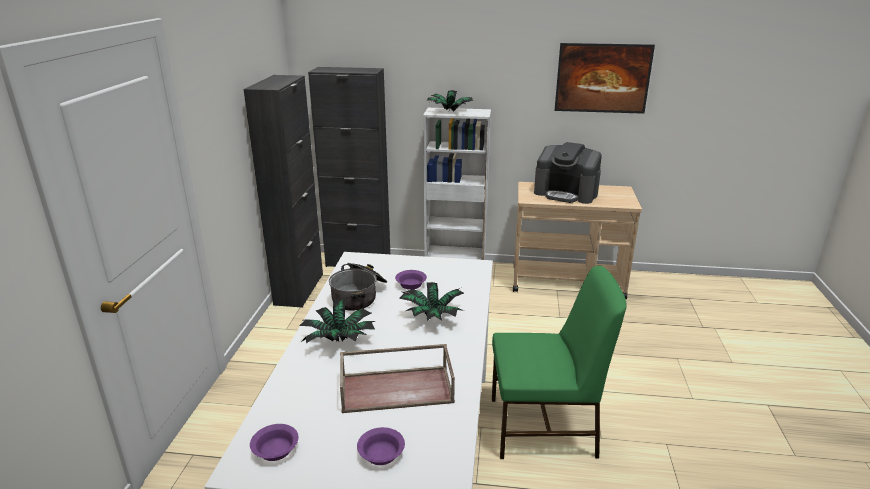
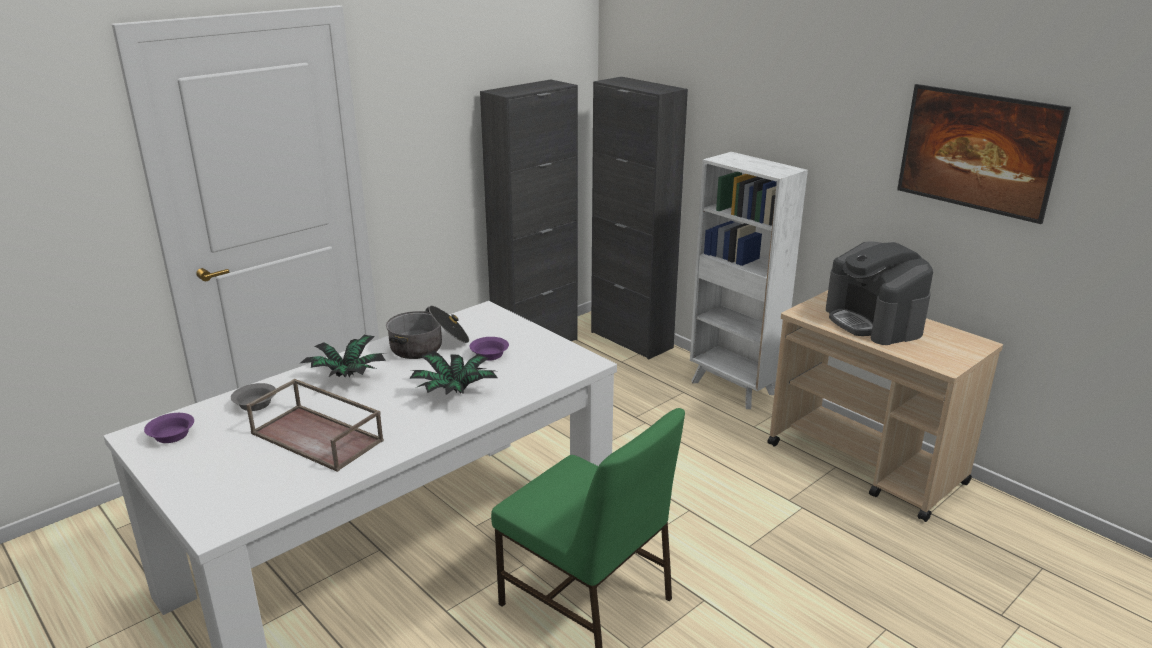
camera: 40 degrees right, 0 degrees up
purple bowl [357,427,405,465] -> none
potted plant [427,90,473,111] -> none
none -> grey bowl [231,383,276,411]

